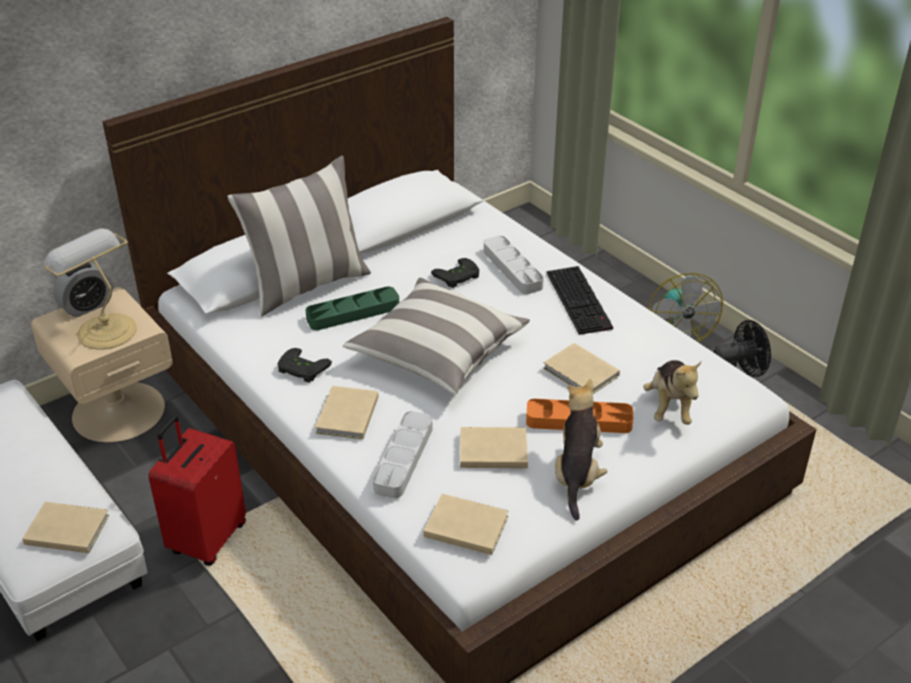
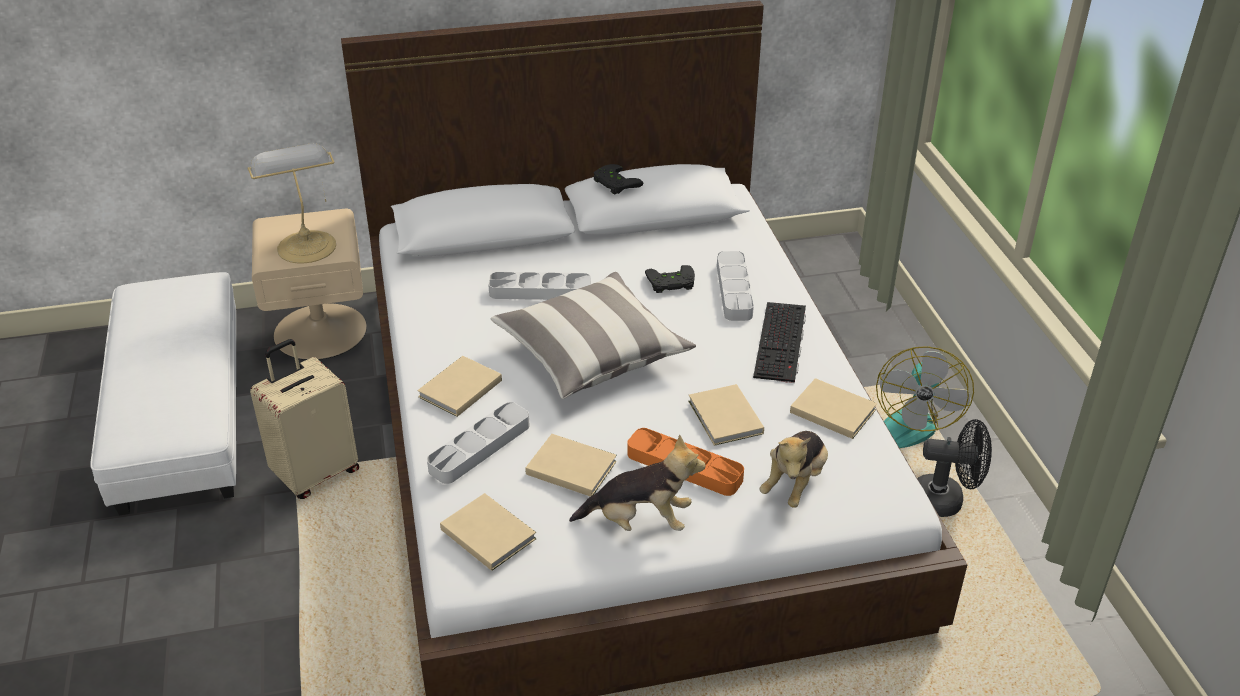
camera: 25 degrees right, 0 degrees up
beige book [22,502,109,553] -> beige book moved to [790,378,877,439]
alarm clock [54,262,113,318] -> none
red suitcase [148,415,246,566] -> beige suitcase [250,339,359,499]
pillow [227,156,371,316] -> none
black game controller [277,348,332,383] -> black game controller moved to [594,164,643,195]
green tray [306,287,399,330] -> grey tray [488,272,591,300]
plush toy [555,379,608,521] -> plush toy turned 60 degrees clockwise [569,434,706,531]

